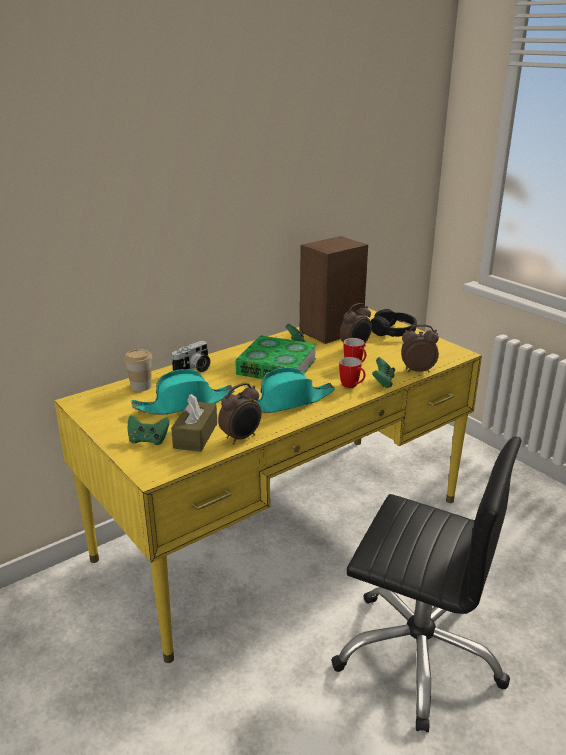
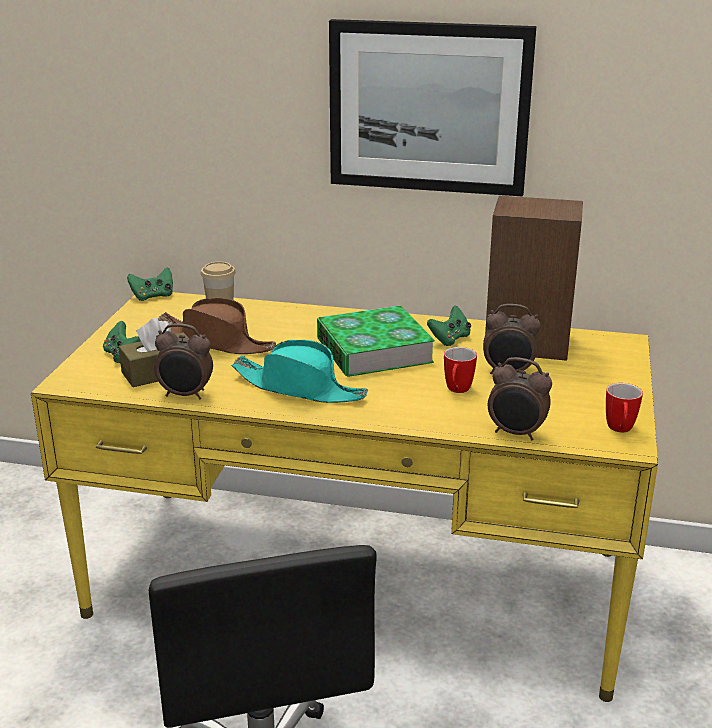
camera: 50 degrees right, 0 degrees up
turquoise hat [131,369,234,415] -> brown hat [158,298,276,354]
camera [171,341,211,372] -> none
mug [339,357,365,388] -> mug moved to [606,383,643,432]
black headphones [371,309,417,337] -> none
green game controller [372,357,395,388] -> green game controller moved to [127,267,173,301]
alarm clock [401,324,439,373] -> alarm clock turned 150 degrees clockwise [488,357,552,440]
none -> picture [329,19,536,197]

